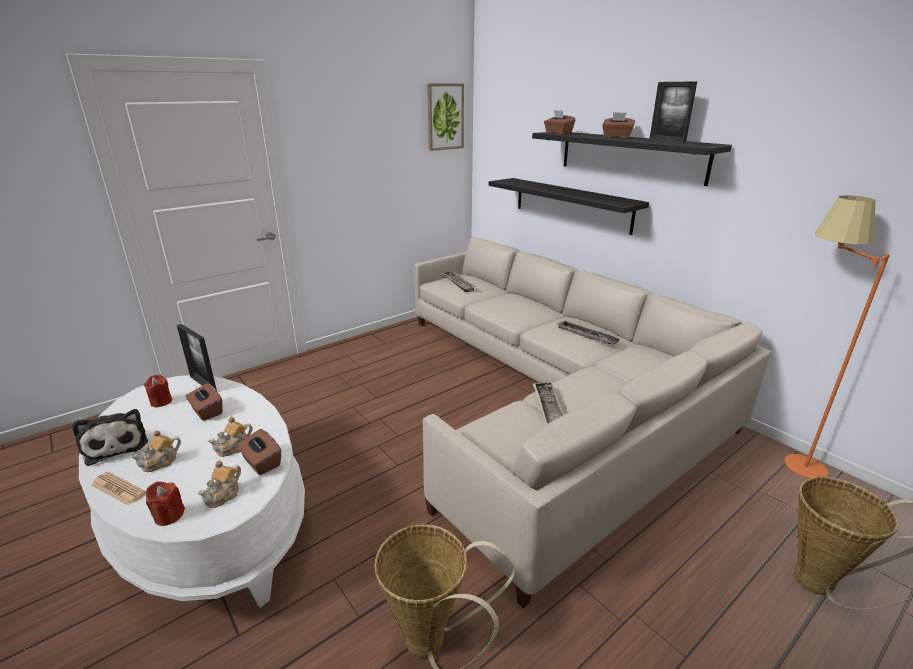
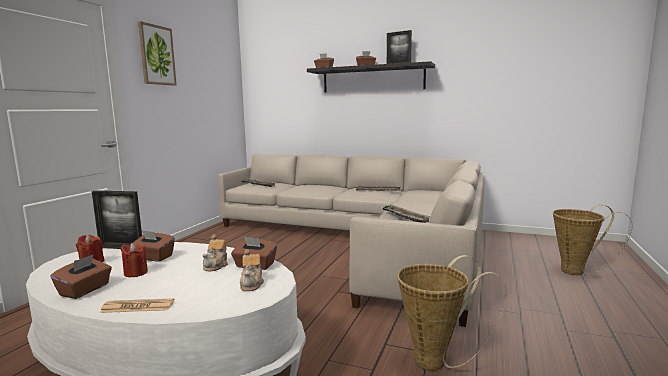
camera: 30 degrees left, 15 degrees down
plush toy [72,409,148,466] -> brown tissue box [50,255,112,299]
teapot [131,430,181,472] -> none
red candle [146,482,185,526] -> red candle moved to [121,243,148,277]
picture [427,83,464,151] -> picture moved to [138,21,177,86]
black shelf [489,178,649,235] -> none
orange floor lamp [784,195,890,478] -> none

